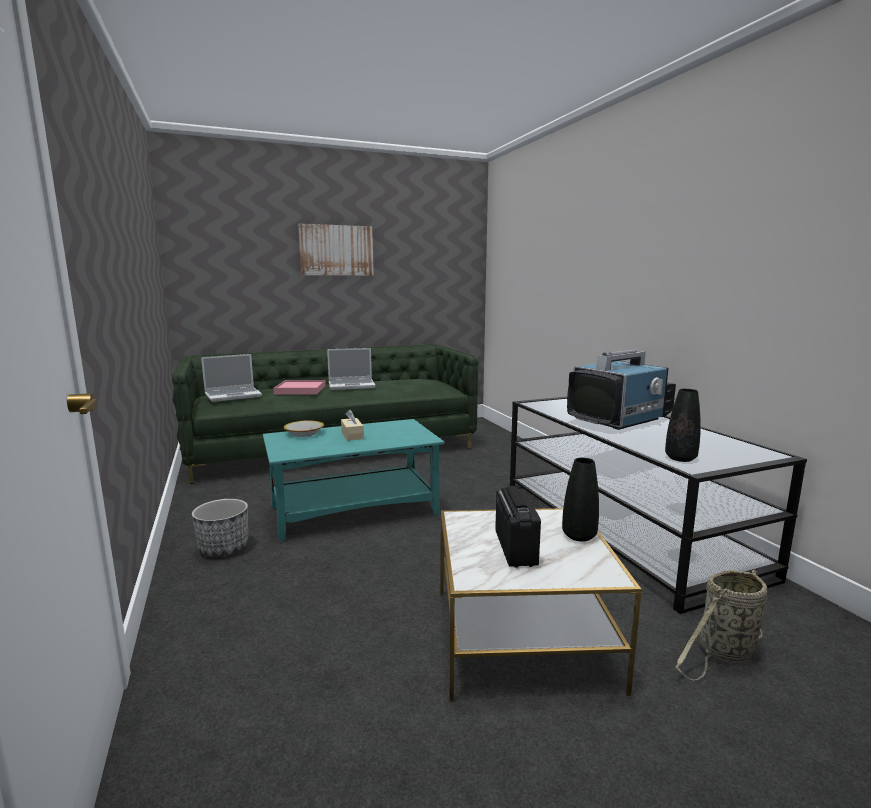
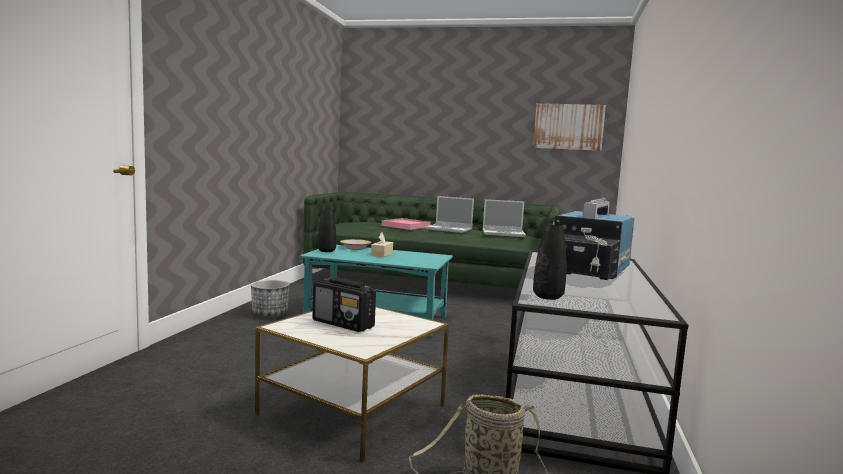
camera: 35 degrees right, 5 degrees down
laptop [201,354,262,402] -> laptop moved to [483,199,526,237]
picture [298,224,374,276] -> picture moved to [533,103,606,151]
radio [495,486,541,567] -> radio turned 90 degrees clockwise [313,277,376,332]
black vase [562,458,599,542] -> black vase moved to [318,208,336,252]
television [567,349,676,430] -> television turned 120 degrees clockwise [553,198,634,280]

